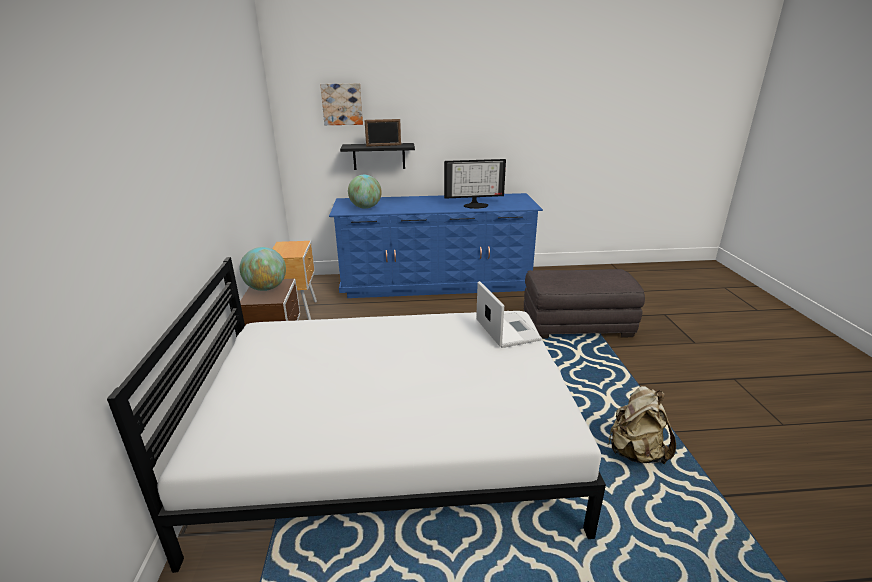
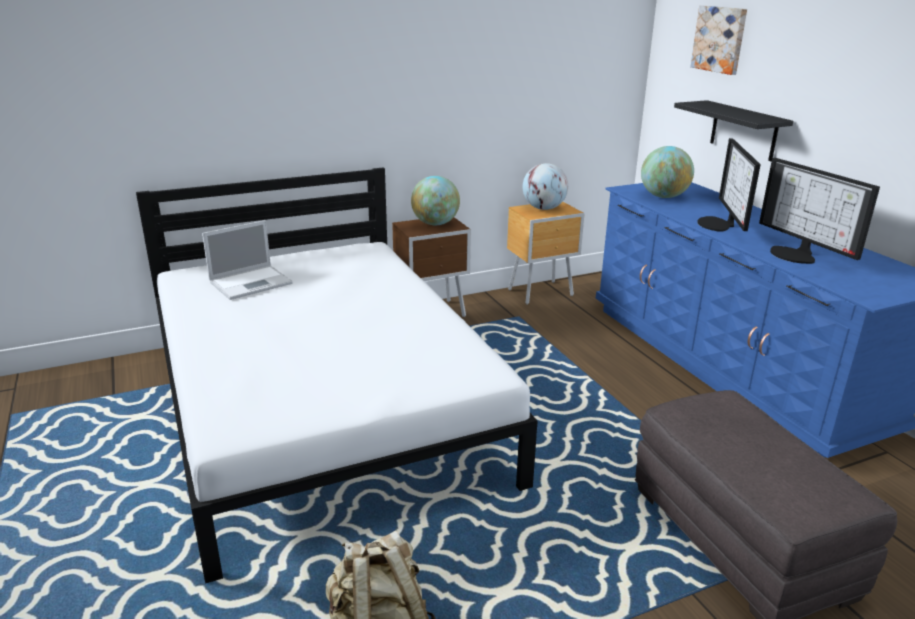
camera: 70 degrees right, 0 degrees up
picture frame [364,119,401,147] -> none
laptop [476,281,542,348] -> laptop moved to [202,220,293,300]
none -> globe [522,163,568,210]
none -> monitor [697,138,761,232]

